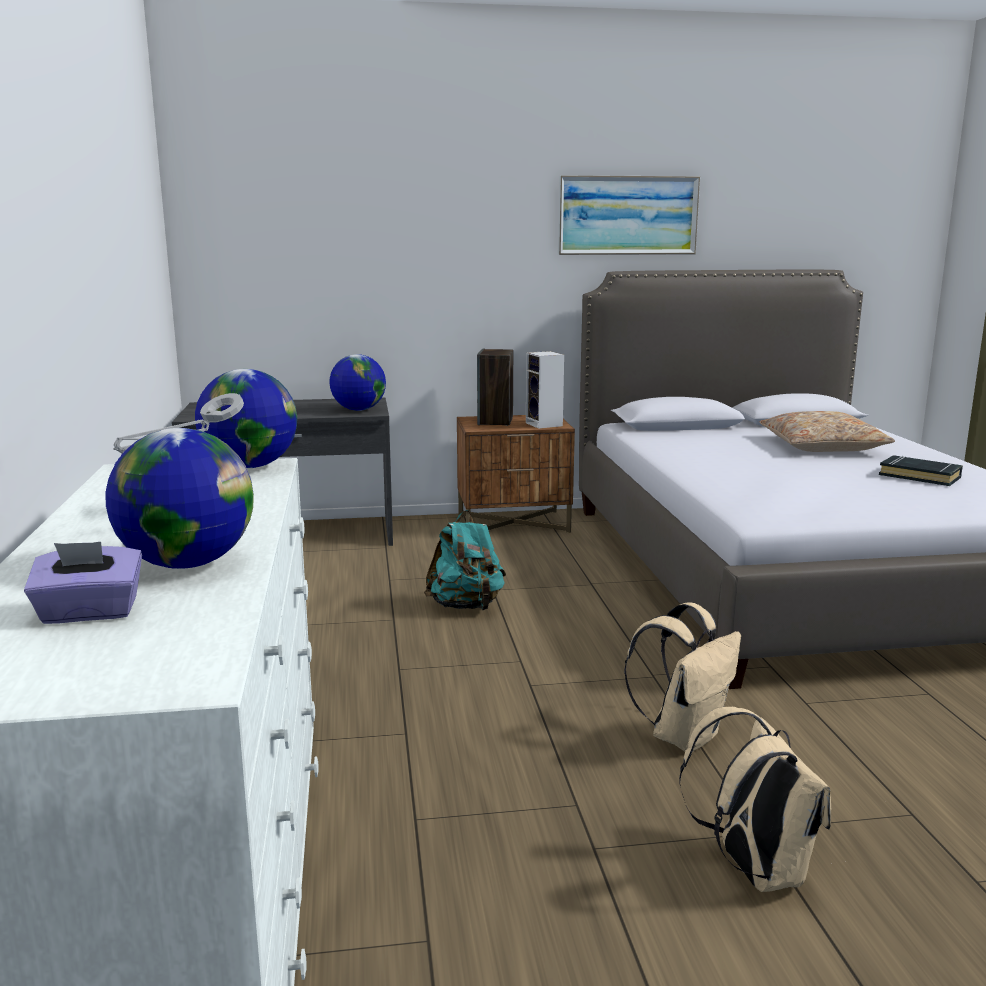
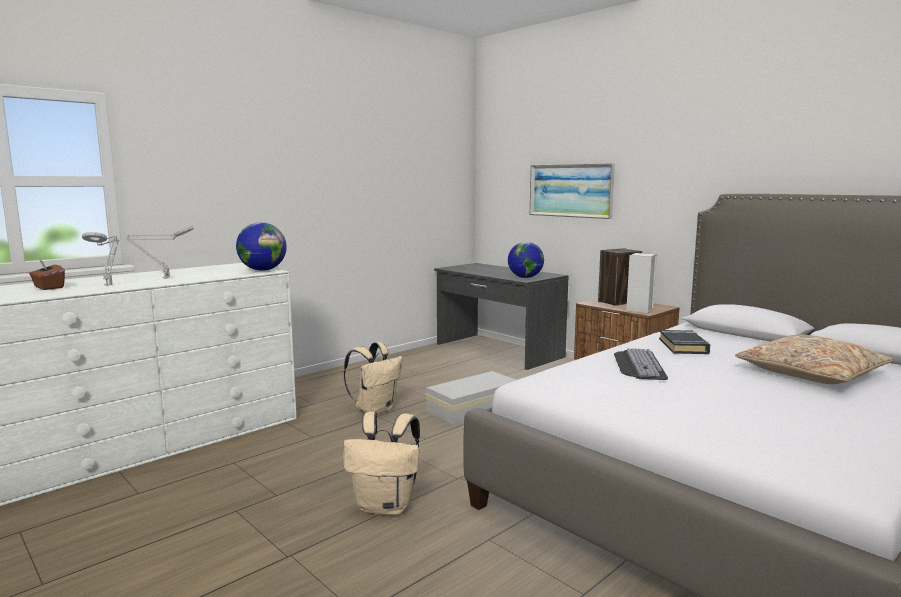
camera: 55 degrees right, 5 degrees down
purple tissue box [24,542,142,624] -> brown tissue box [29,260,65,290]
globe [106,428,254,569] -> grey table lamp [82,232,119,286]
turquoise backpack [424,510,506,610] -> white storage box [425,371,516,424]
picture [558,175,700,255] -> picture moved to [530,163,615,219]
beige backpack [679,707,831,892] -> beige backpack moved to [344,342,403,415]
black book [879,455,963,486] -> black book moved to [659,330,710,354]
none -> keyboard [614,348,668,380]

